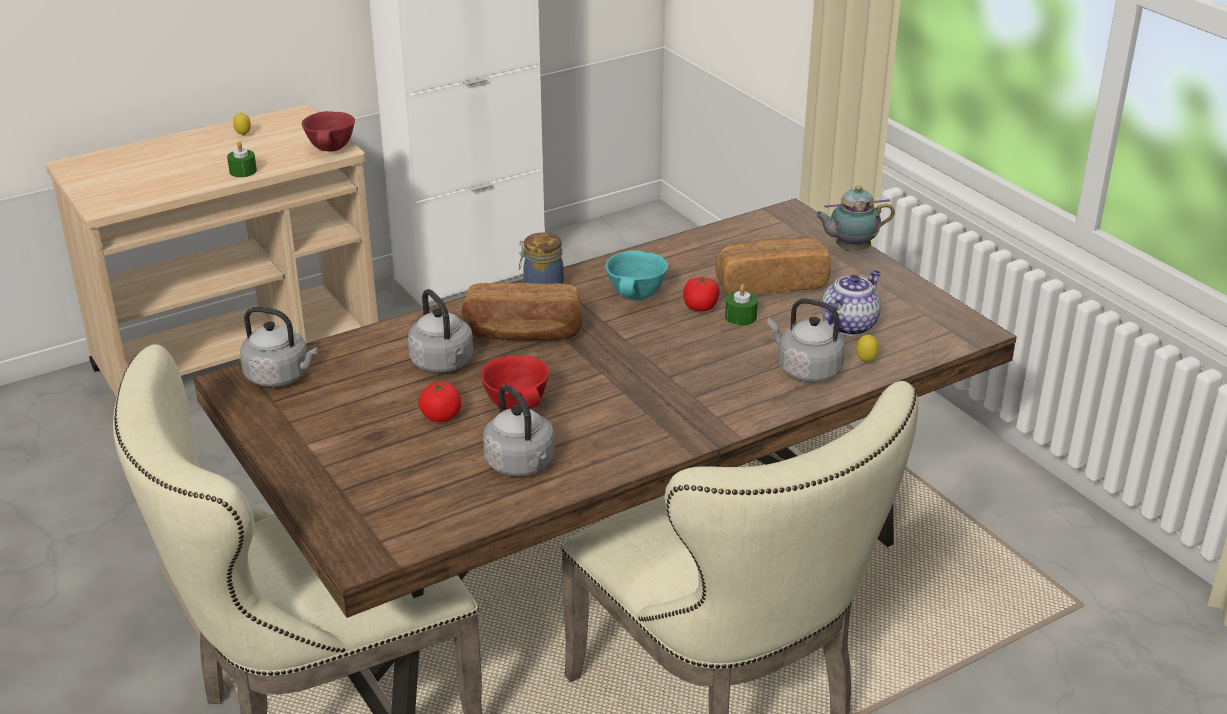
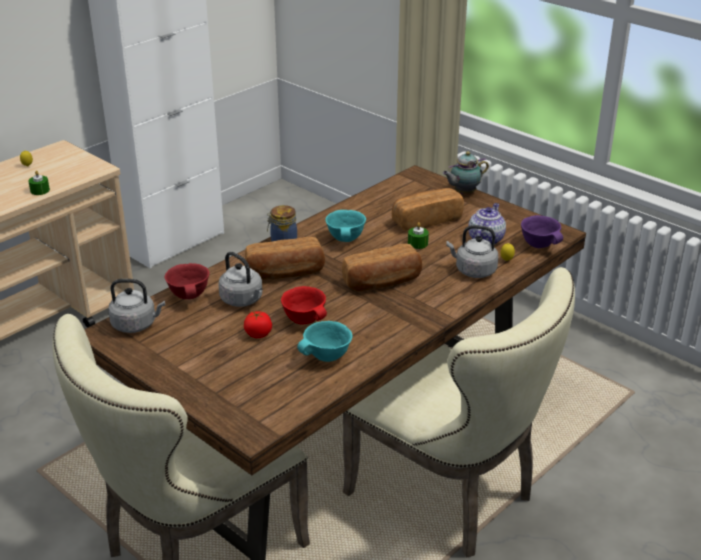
camera: 15 degrees left, 0 degrees up
red bowl [302,111,355,152] -> red bowl moved to [165,263,209,299]
grey kettle [483,384,555,476] -> turquoise bowl [297,321,353,362]
tomato [683,276,720,312] -> none
none -> bread [342,244,422,291]
none -> purple bowl [521,215,563,248]

